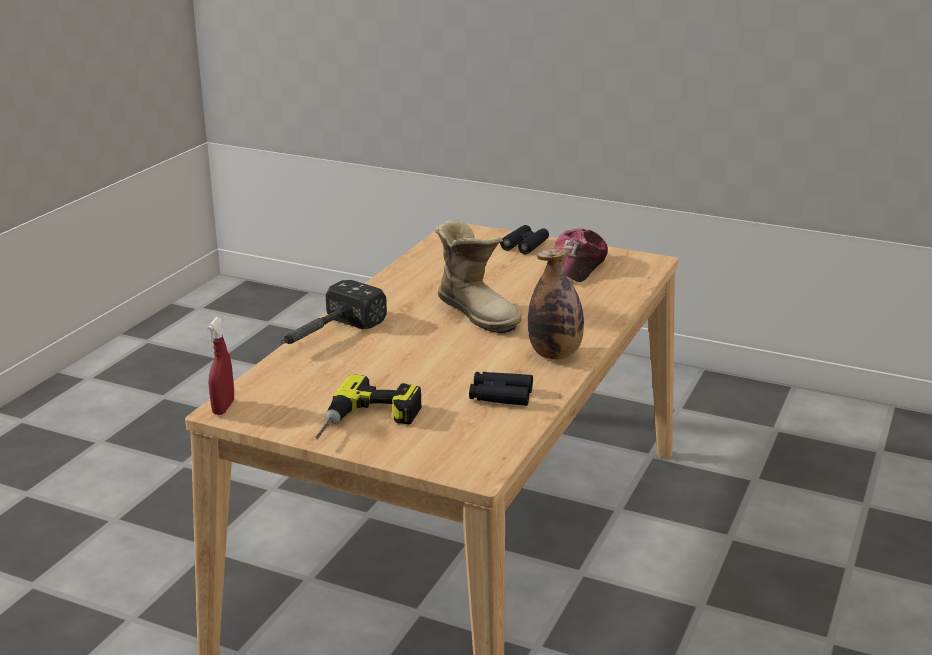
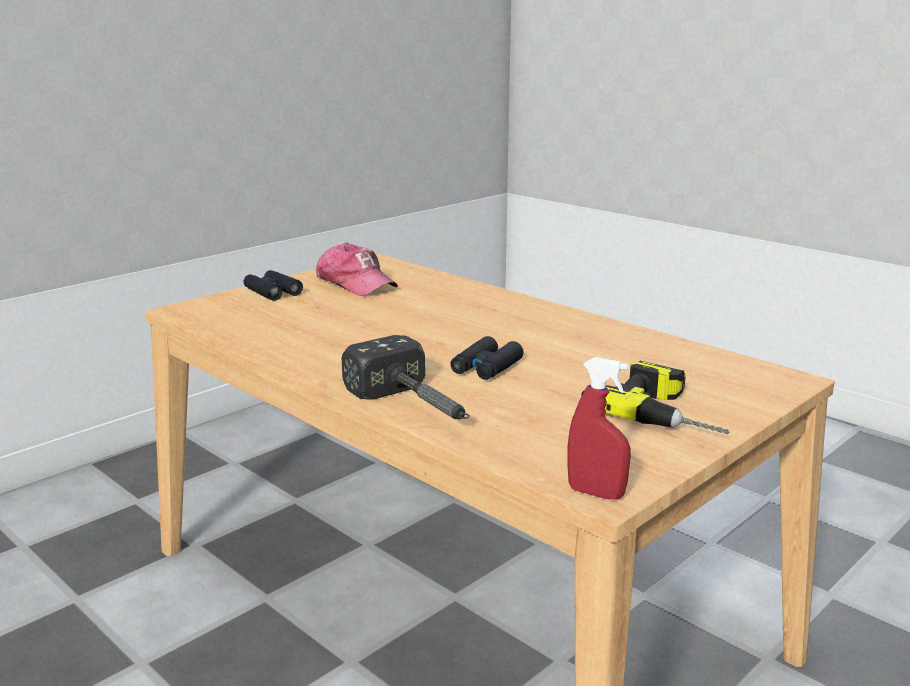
camera: 70 degrees left, 5 degrees down
boot [435,220,522,334] -> none
black binoculars [469,372,533,406] -> black binoculars moved to [450,336,524,380]
bottle [528,248,584,359] -> none

